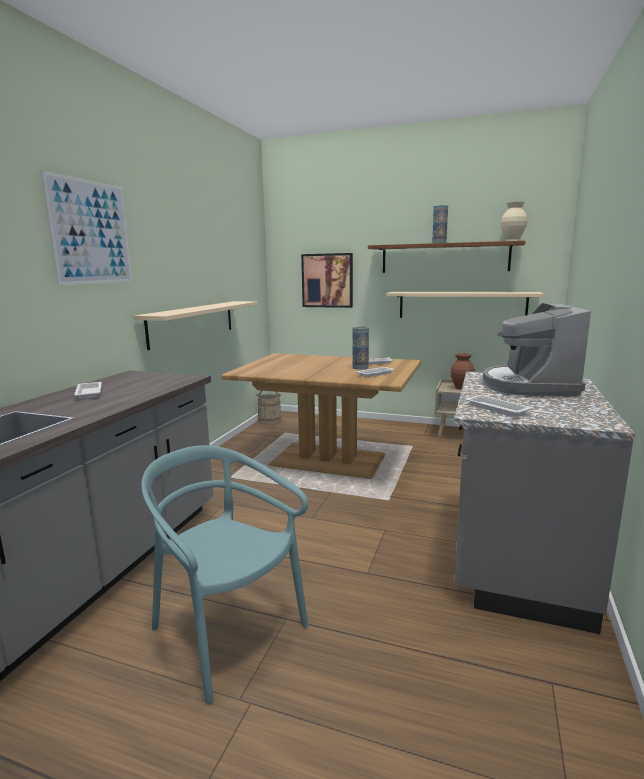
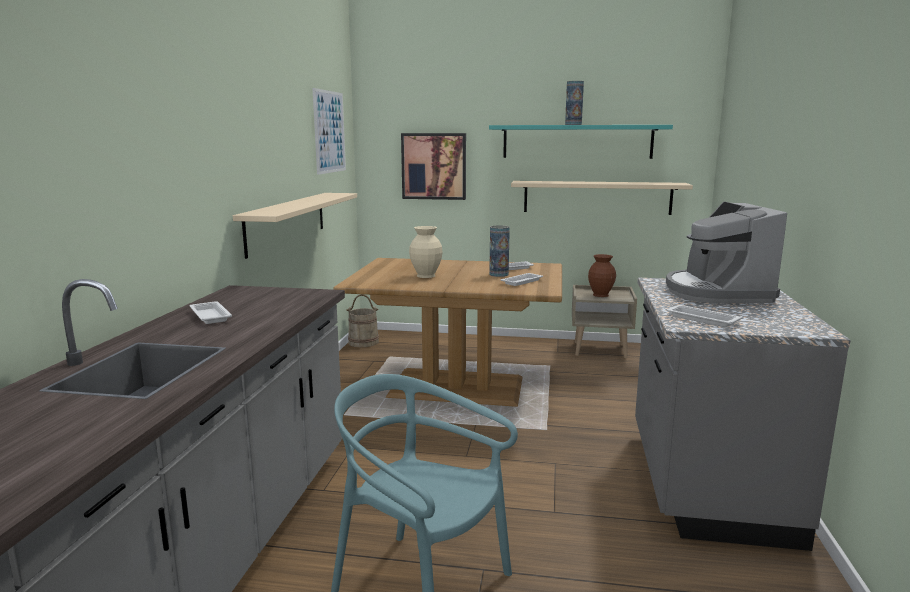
camera: 10 degrees left, 0 degrees up
picture [40,170,133,286] -> picture moved to [312,88,346,175]
brown shelf [368,240,525,273] -> turquoise shelf [489,125,673,159]
beige vase [501,202,527,241] -> beige vase moved to [409,226,443,278]

